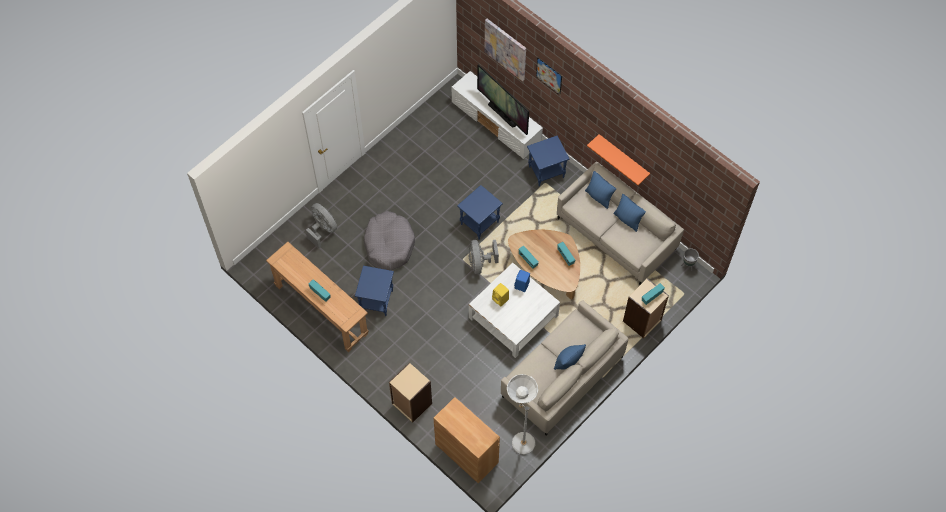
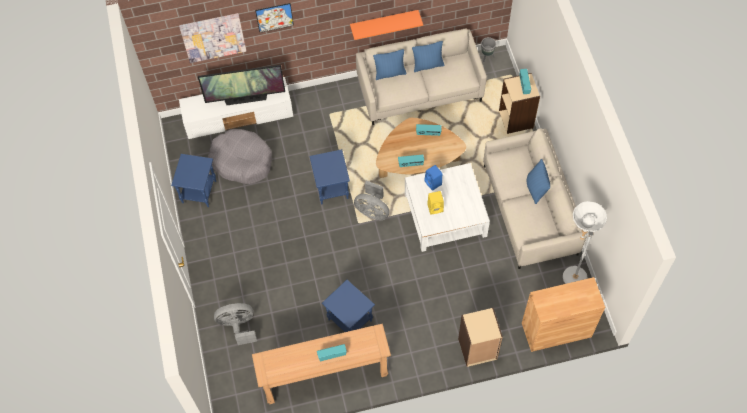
camera: 55 degrees left, 0 degrees up
grey dog bed [364,211,415,271] -> grey dog bed moved to [208,129,272,184]
blue side table [527,136,570,187] -> blue side table moved to [171,154,216,207]

